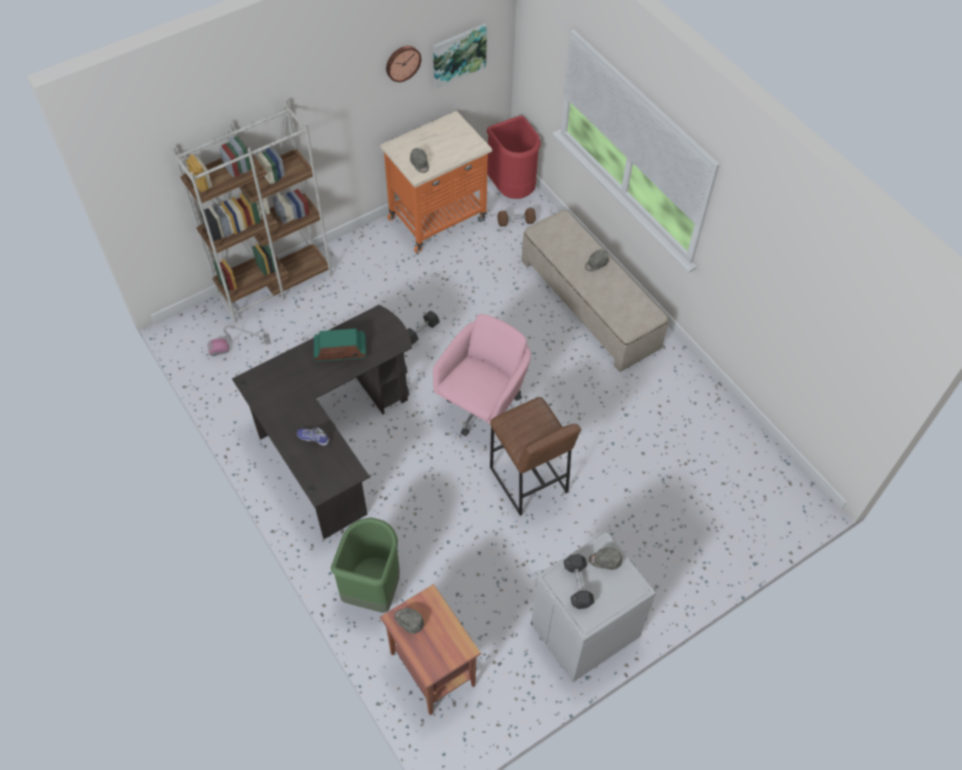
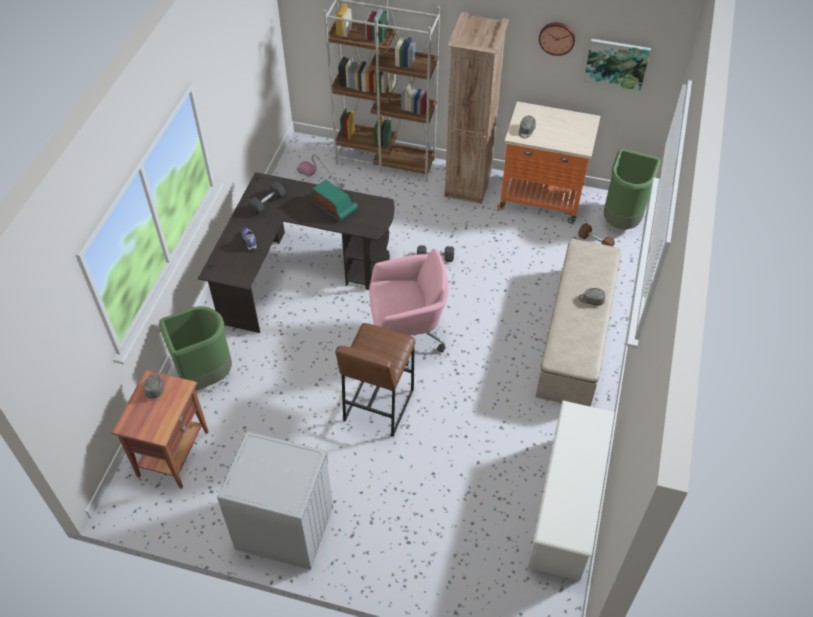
camera: 50 degrees right, 5 degrees down
red trash can [487,116,541,199] -> green trash can [604,149,660,229]
grey dumbbell [564,554,595,609] -> grey dumbbell moved to [248,181,286,215]
grey cap [589,547,622,570] -> none
none -> brown cabinet [444,12,509,204]
none -> white shoe rack [527,400,615,581]

